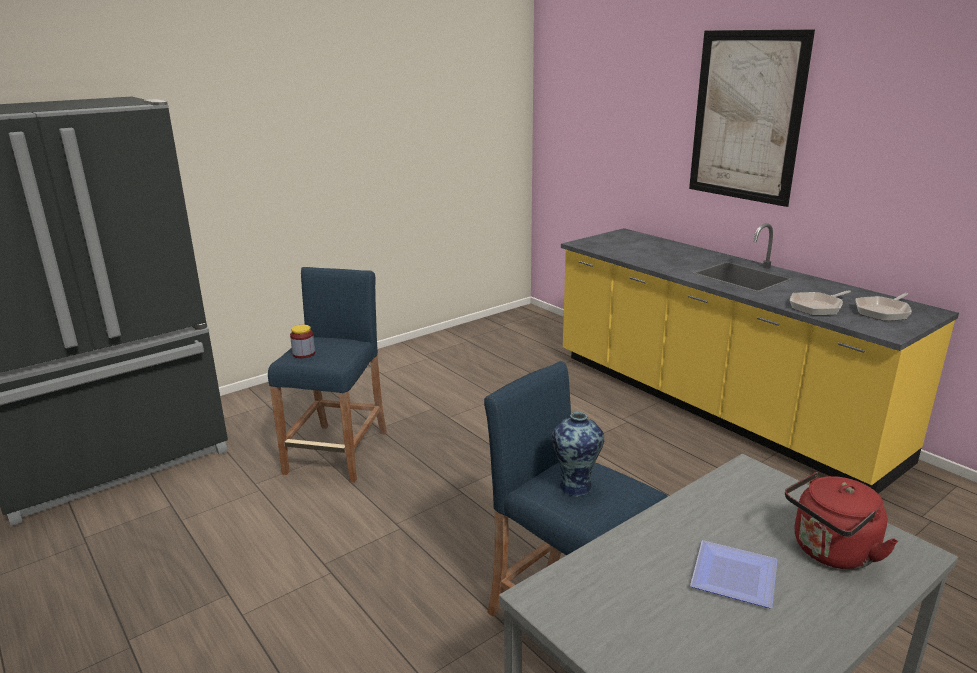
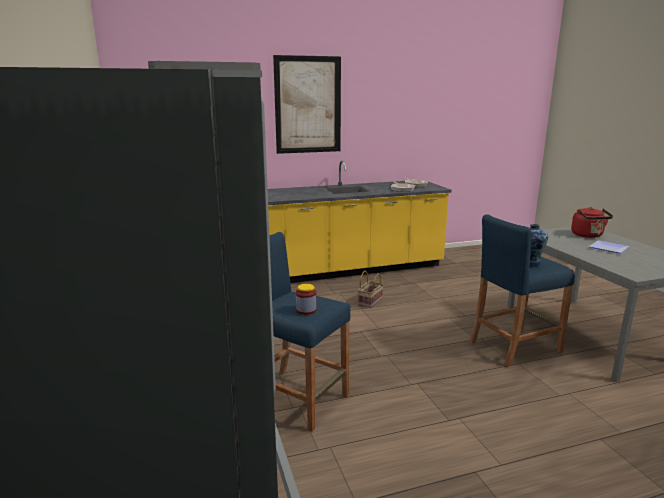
camera: 70 degrees left, 5 degrees down
none -> basket [358,271,383,308]

